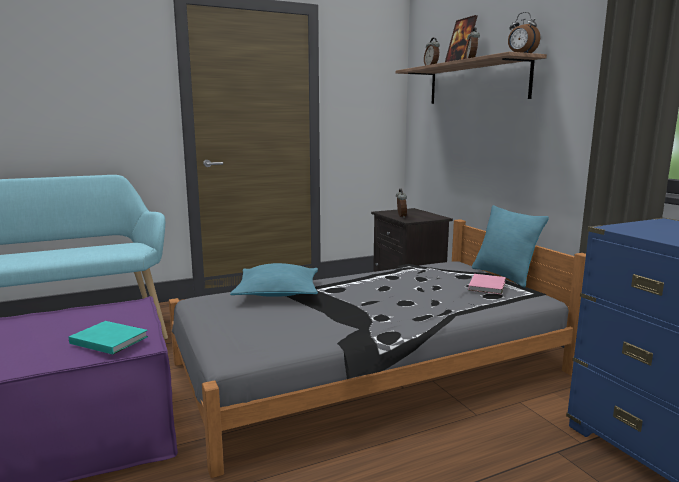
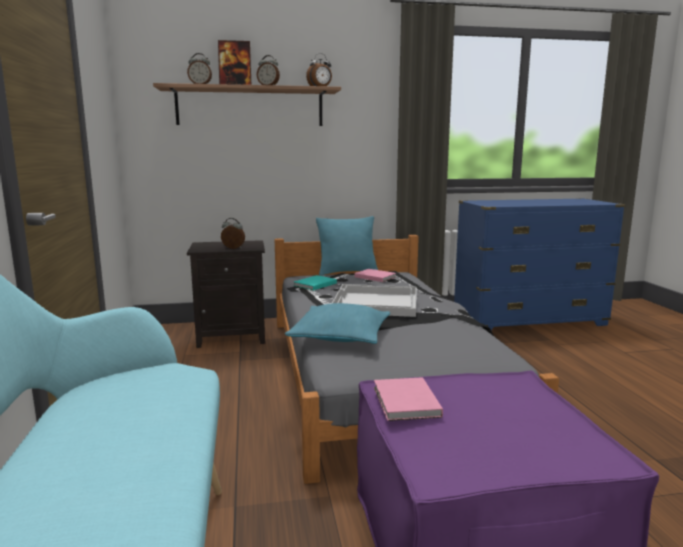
camera: 75 degrees left, 0 degrees up
turquoise book [69,321,148,354] -> turquoise book moved to [294,275,337,291]
none -> white tray [332,284,417,317]
none -> pink book [374,377,443,421]

